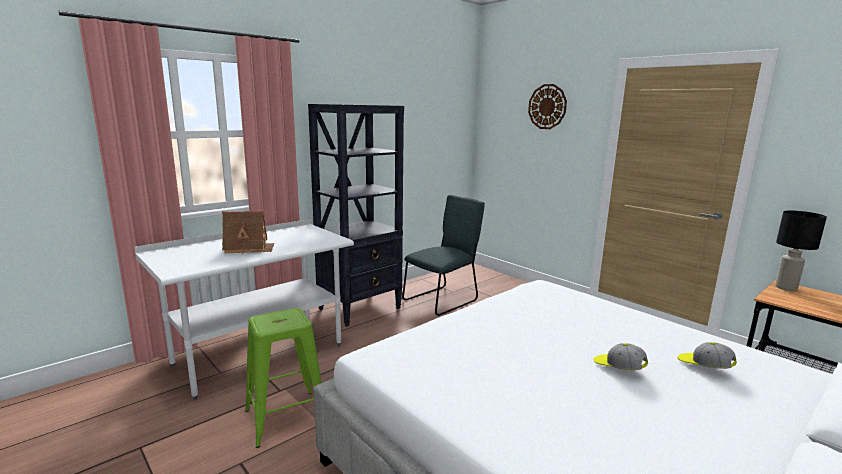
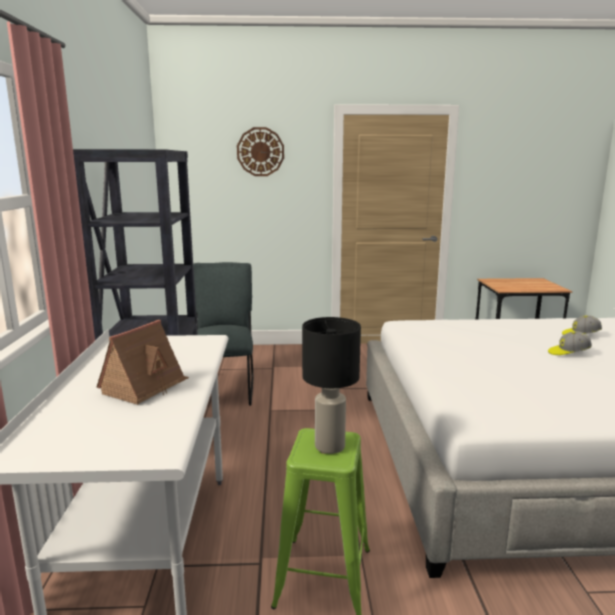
camera: 50 degrees left, 0 degrees up
black table lamp [775,211,827,291] -> black table lamp moved to [302,317,361,454]

